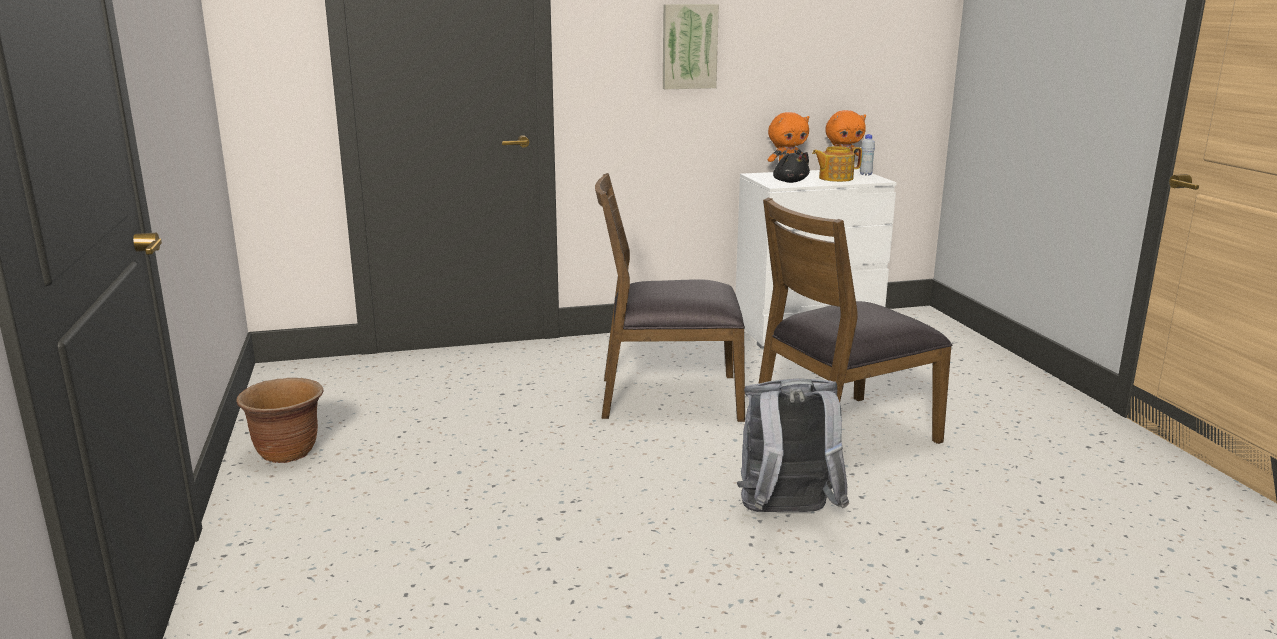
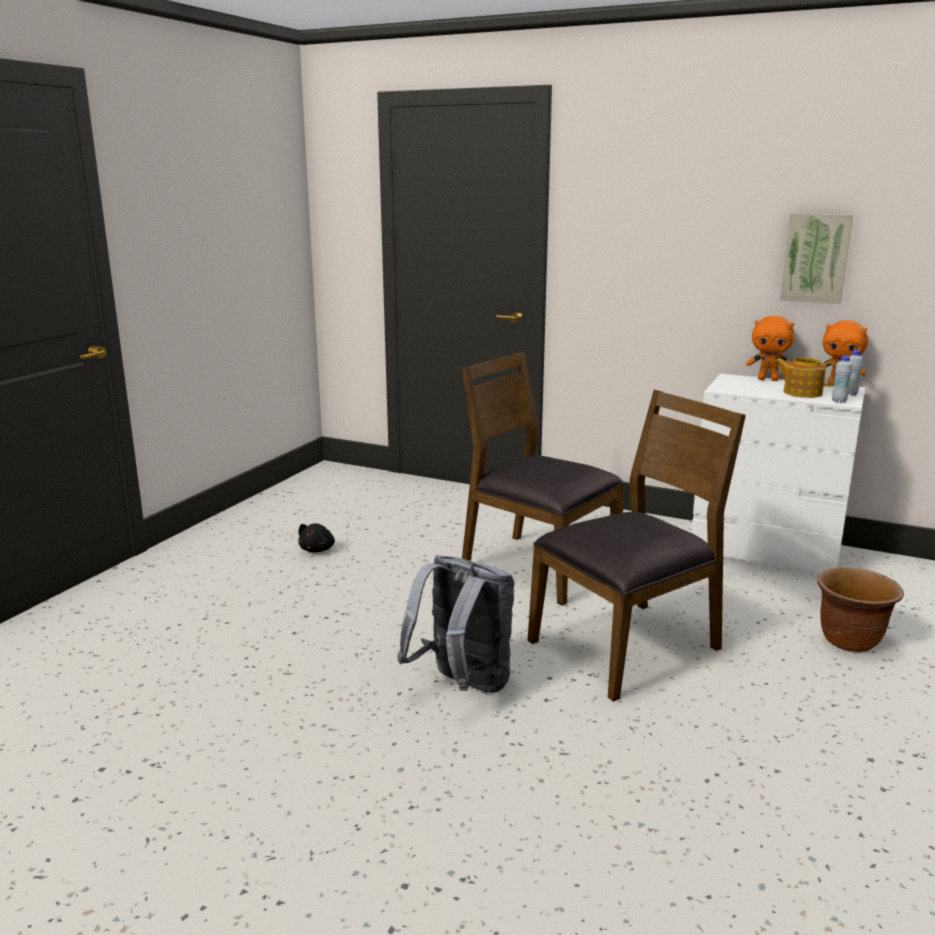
camera: 40 degrees right, 0 degrees up
brown planter [236,378,324,463] -> brown planter moved to [817,567,904,652]
picture [663,4,719,89] -> picture moved to [780,213,853,304]
brown chair [758,197,952,444] -> brown chair turned 135 degrees clockwise [528,390,746,702]
black plush toy [773,152,810,183] -> black plush toy moved to [298,523,335,552]
none -> white bottle [832,355,852,403]

